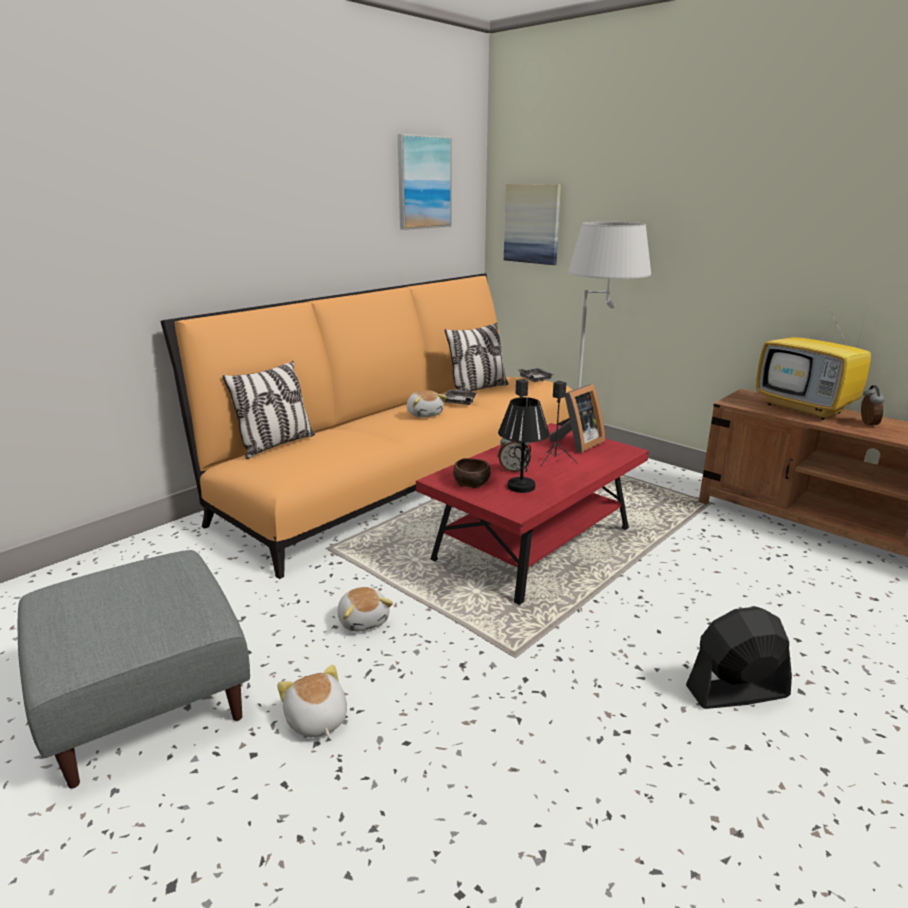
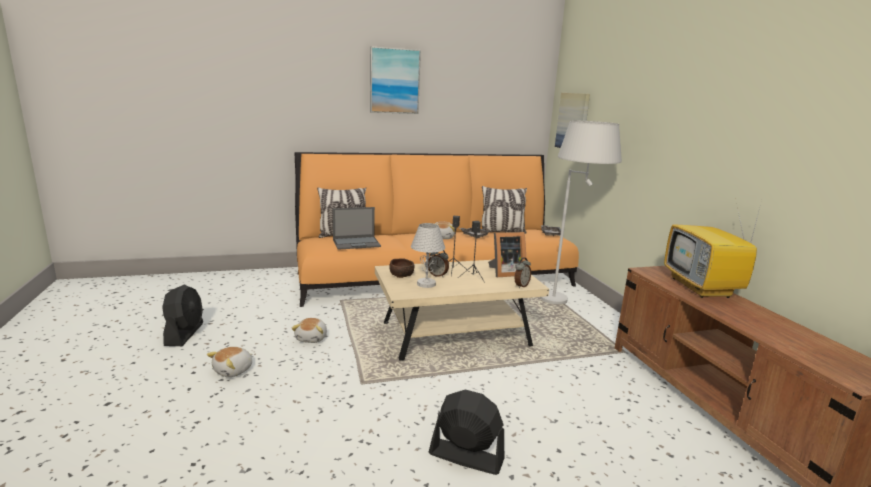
camera: 30 degrees right, 5 degrees down
grey ottoman [18,550,250,788] -> black fan [163,285,203,346]
plush toy [277,665,347,737] -> plush toy turned 150 degrees counterclockwise [207,347,252,377]
picture [398,134,452,230] -> picture moved to [370,46,421,114]
red coffee table [416,423,649,605] -> beige coffee table [375,260,549,361]
black table lamp [498,397,550,493] -> white table lamp [411,223,445,288]
alarm clock [861,385,885,428] -> alarm clock moved to [515,257,531,288]
none -> laptop [333,207,381,250]

